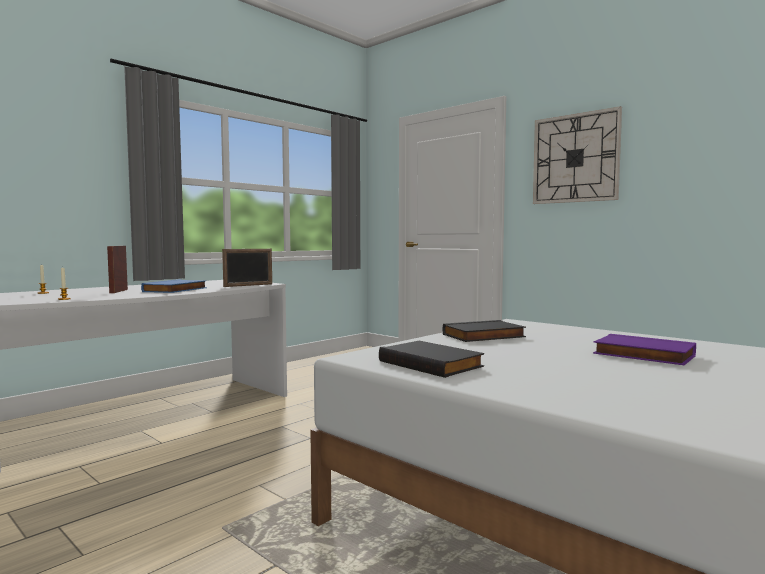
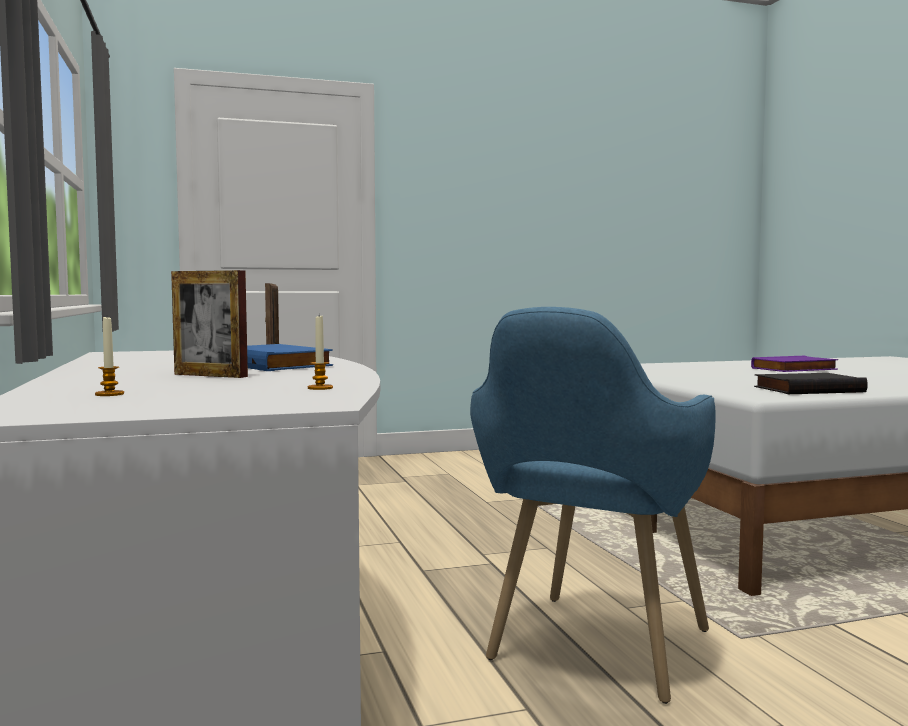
camera: 60 degrees left, 0 degrees up
black book [443,320,526,342] -> none
wall clock [533,106,622,204] -> none
none -> blue armchair [470,307,716,704]

